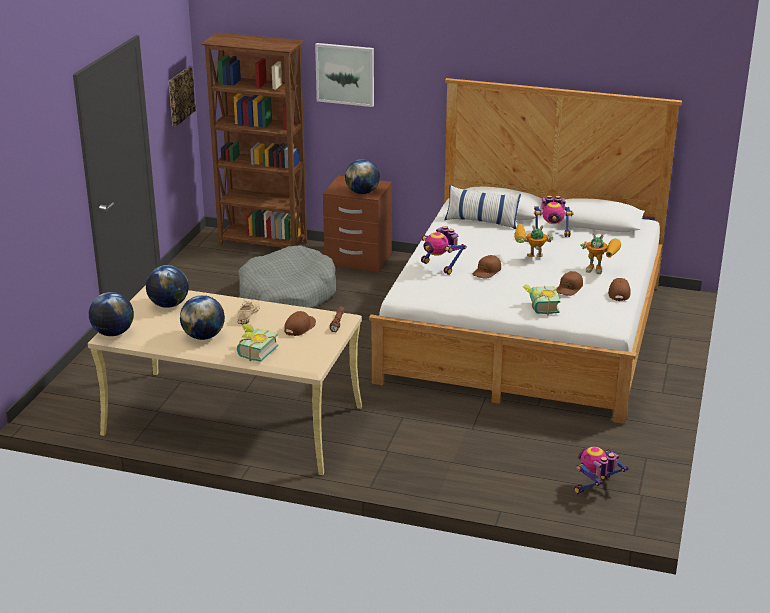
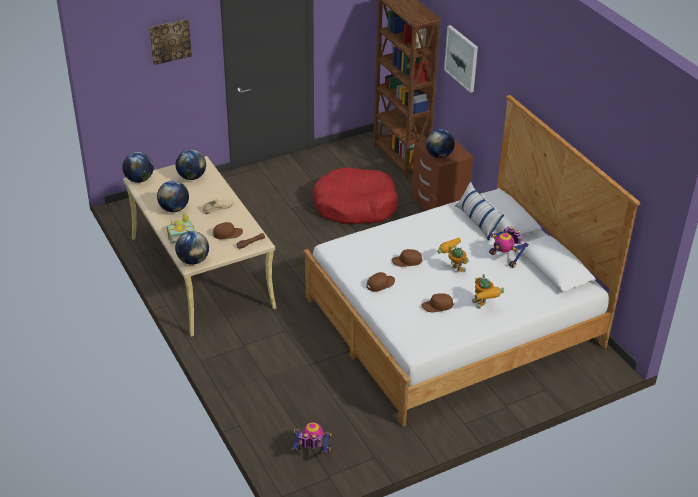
camera: 45 degrees right, 10 degrees up
picture [169,67,195,126] -> picture moved to [149,19,192,65]
grey dog bed [238,245,336,308] -> red dog bed [312,167,398,224]
toy robot [421,226,467,275] -> none
book [523,284,560,315] -> none
brown cap [608,278,631,301] -> brown cap moved to [367,272,395,292]
none -> globe [175,231,209,265]

